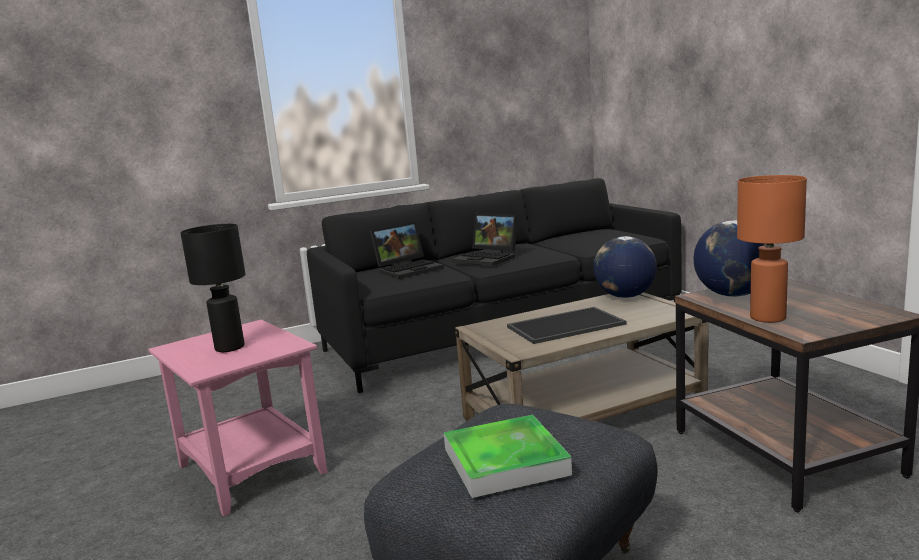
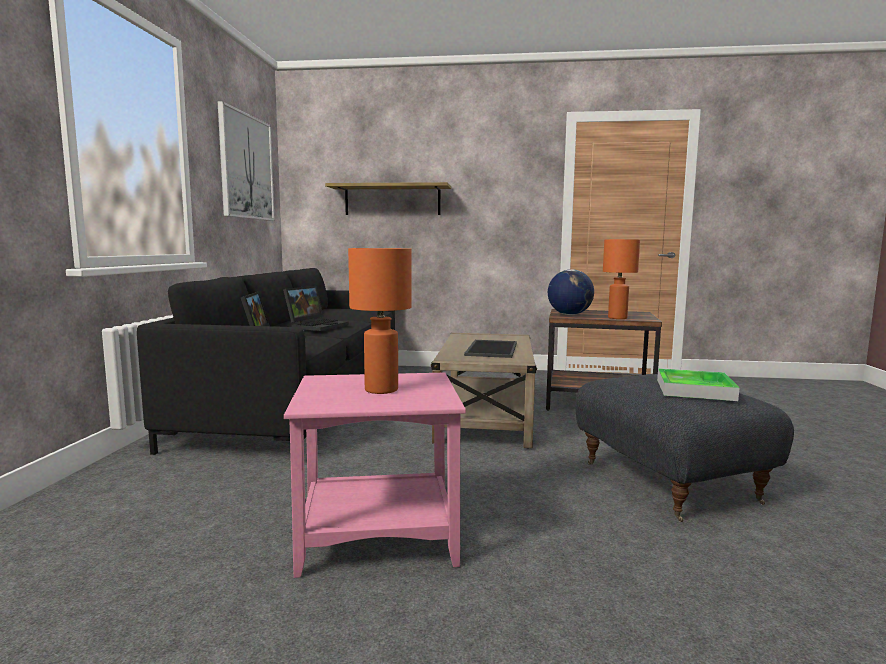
camera: 60 degrees left, 5 degrees down
black table lamp [180,224,245,352] -> orange table lamp [348,248,412,394]
laptop [452,214,518,266] -> laptop turned 45 degrees counterclockwise [283,286,349,331]
globe [594,236,657,298] -> none
none -> picture [217,101,275,221]
none -> shelf [325,182,451,215]

